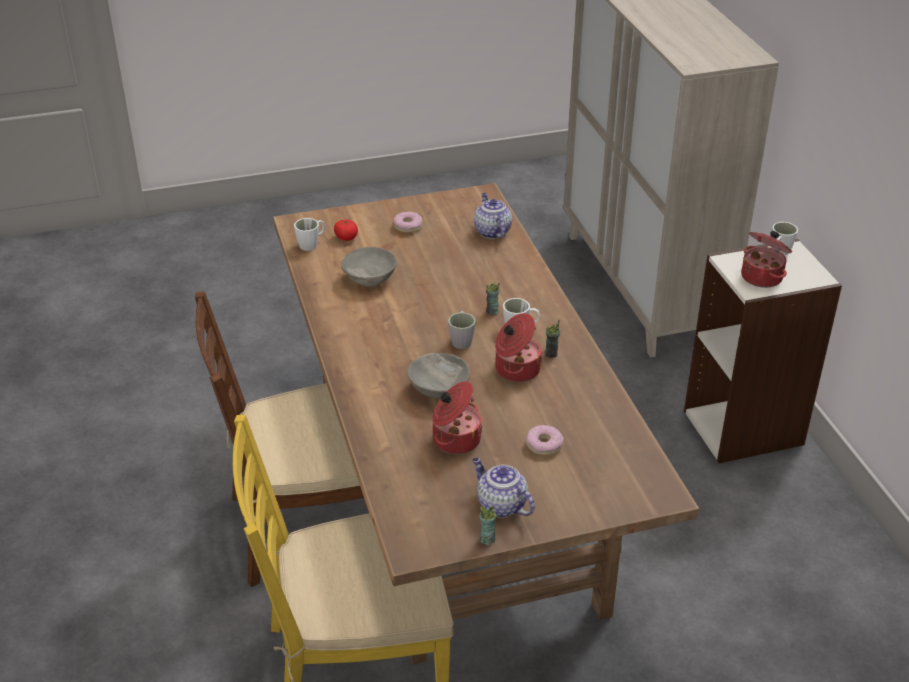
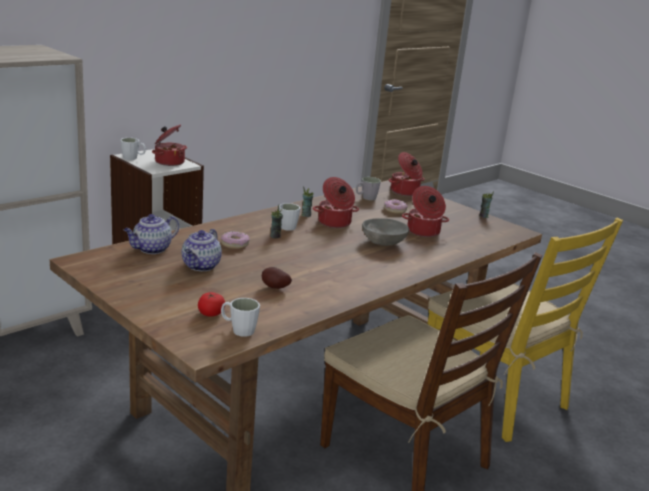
camera: 120 degrees left, 15 degrees down
grey bowl [341,247,397,287] -> potato [262,267,292,289]
donut [393,212,423,233] -> donut moved to [221,231,250,249]
grey mug [448,311,476,349] -> grey mug moved to [356,177,381,200]
teapot [472,458,535,518] -> teapot moved to [182,229,222,271]
none -> cooking pot [389,152,425,196]

